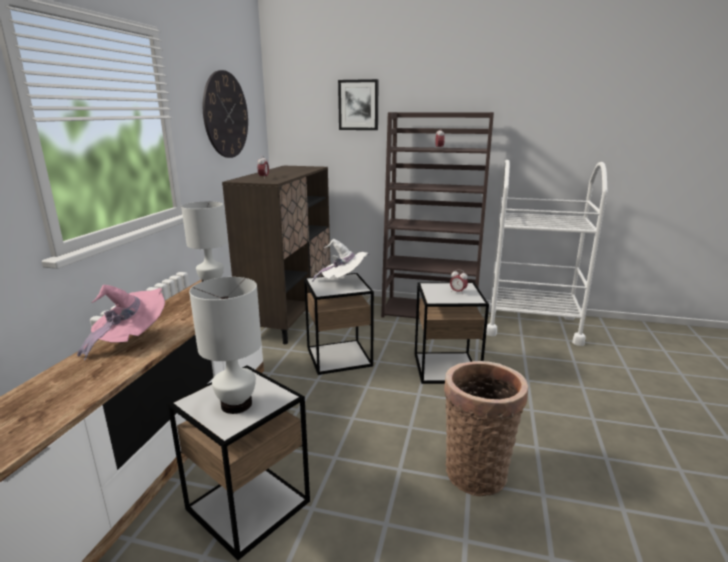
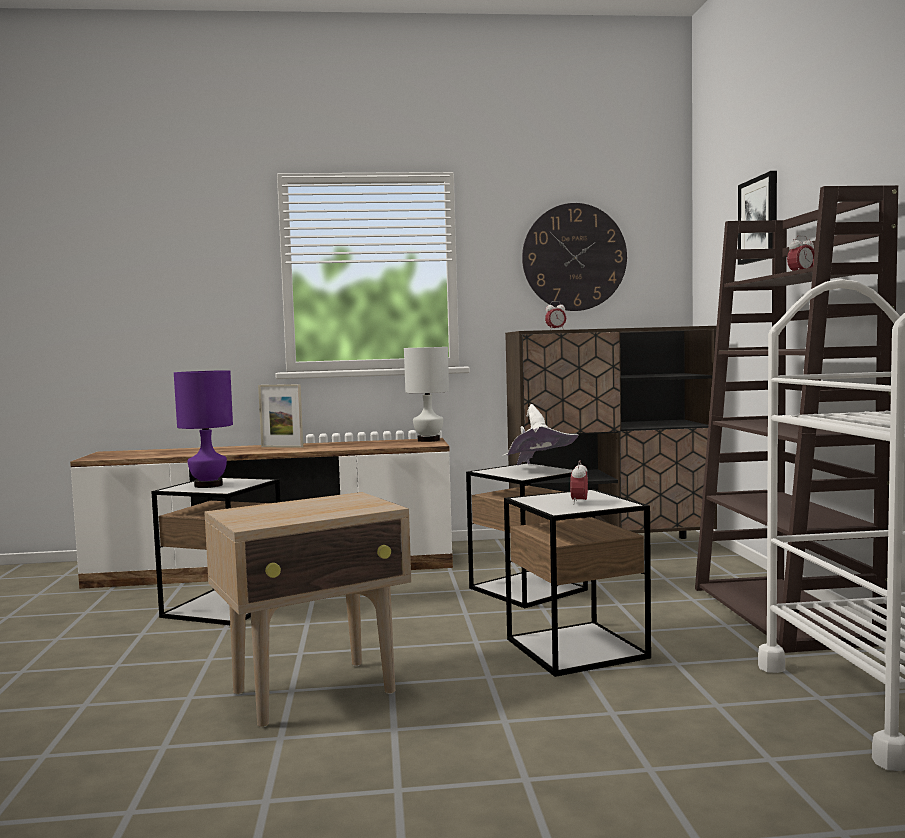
camera: 70 degrees right, 15 degrees down
pink hat [77,285,165,360] -> picture frame [258,384,303,448]
white table lamp [189,277,262,414] -> purple table lamp [174,370,233,488]
basket [444,361,528,496] -> beige side table [204,492,411,727]

